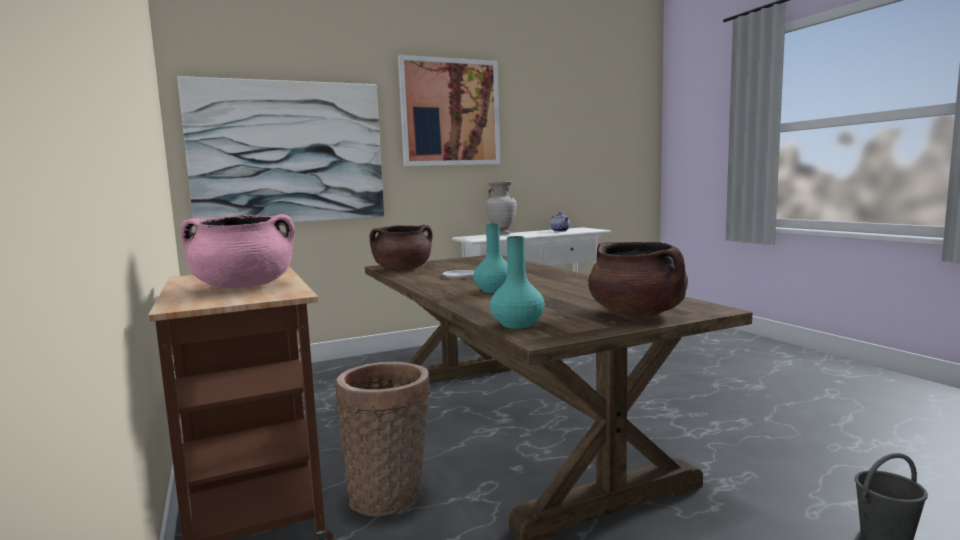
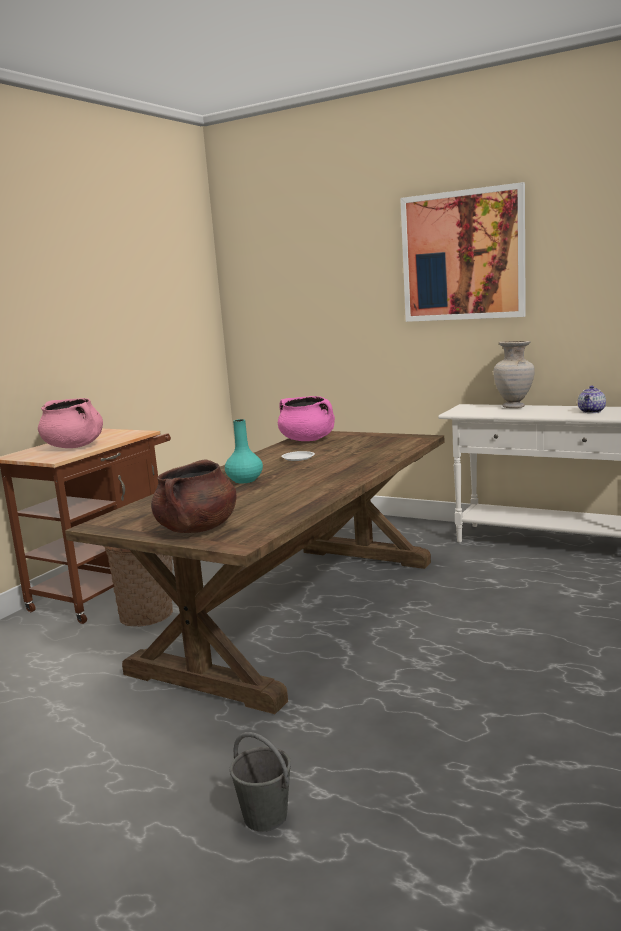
camera: 55 degrees right, 5 degrees up
picture [177,76,384,228] -> none
brown cooking pot [370,225,433,270] -> pink cooking pot [278,396,335,441]
turquoise vase [490,236,545,329] -> none

